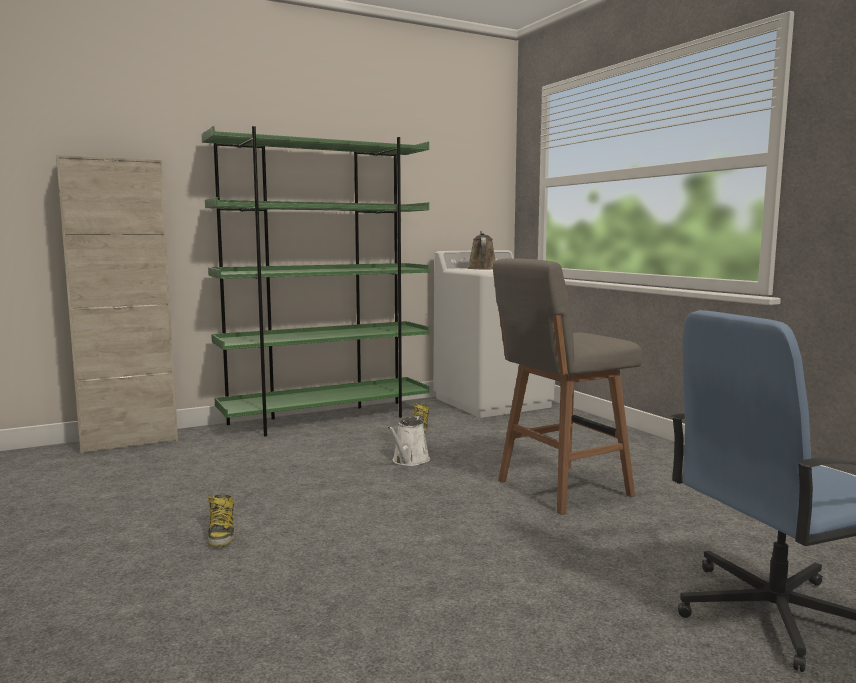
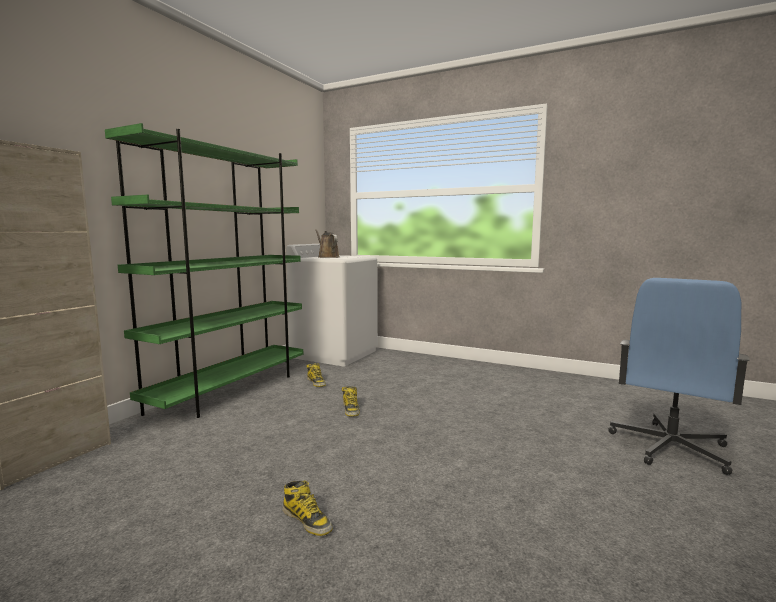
camera: 35 degrees left, 0 degrees up
white watering can [387,416,430,466] -> boot [342,386,360,417]
grey stool [493,258,642,515] -> none

